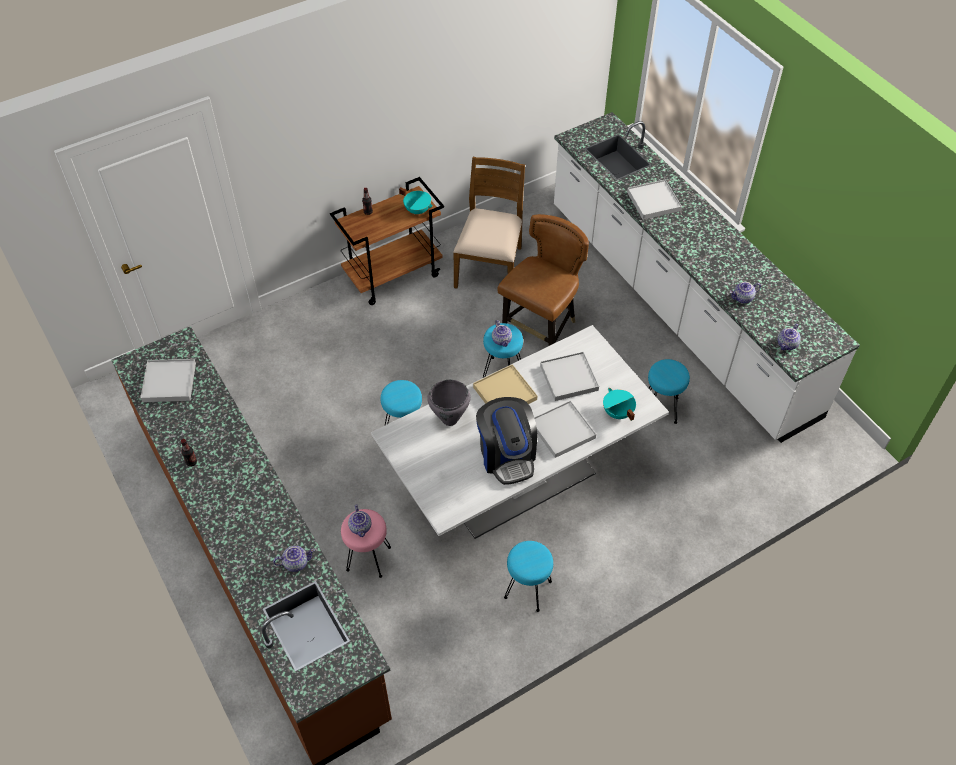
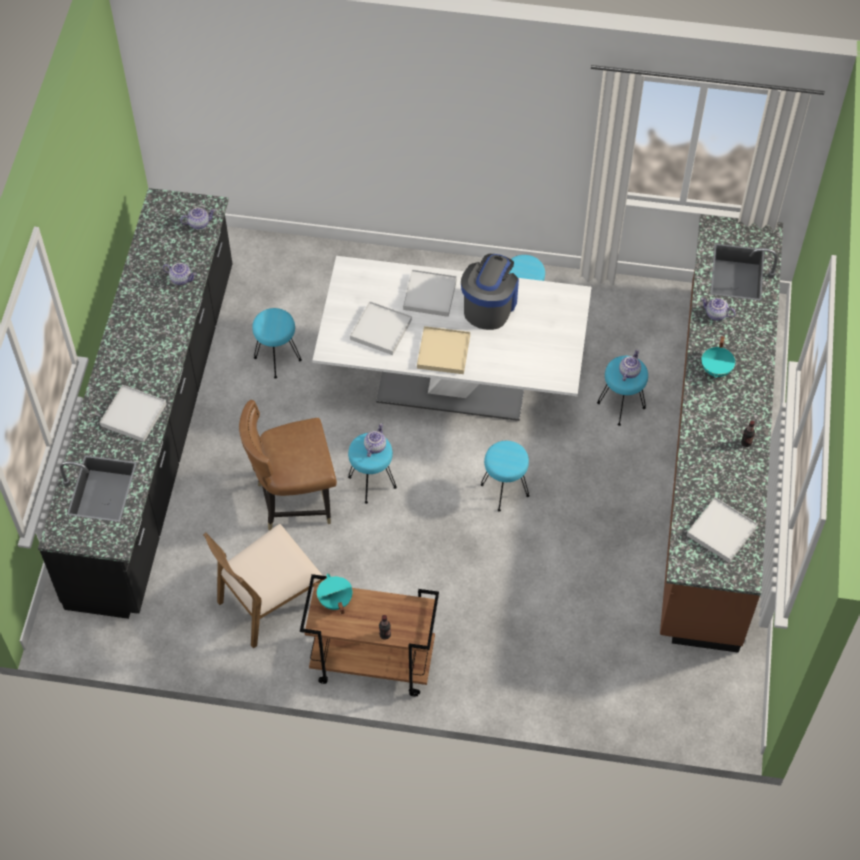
camera: 140 degrees left, 5 degrees up
pink stool [341,509,391,578] -> turquoise stool [597,356,648,426]
grey cooking pot [427,380,471,426] -> none
white counter [554,112,860,443] -> black counter [38,188,232,619]
turquoise cooking pot [603,388,636,421] -> turquoise cooking pot moved to [701,336,735,378]

